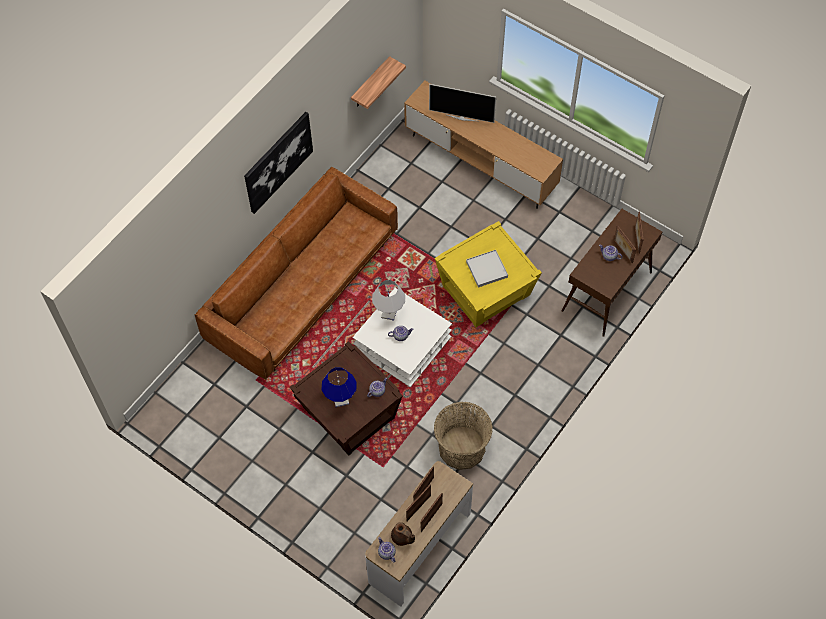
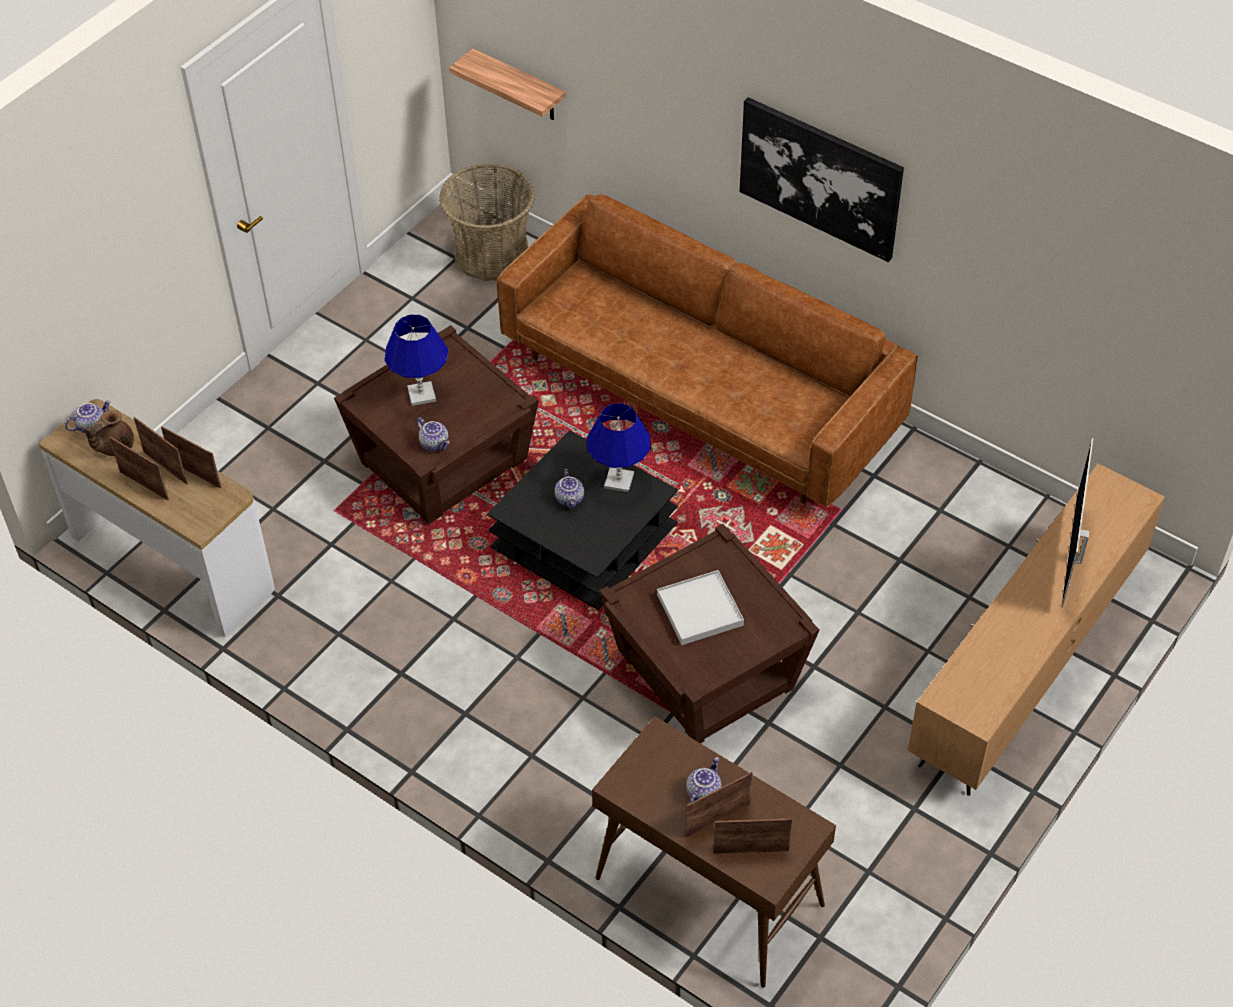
camera: 90 degrees right, 10 degrees down
shelf [351,56,406,109] -> shelf moved to [449,48,566,120]
white coffee table [353,288,452,387] -> black coffee table [487,430,678,610]
white table lamp [372,280,405,321] -> blue table lamp [587,403,651,493]
basket [434,402,493,470] -> basket moved to [439,163,535,281]
yellow side table [435,221,542,327] -> brown side table [600,524,820,743]

